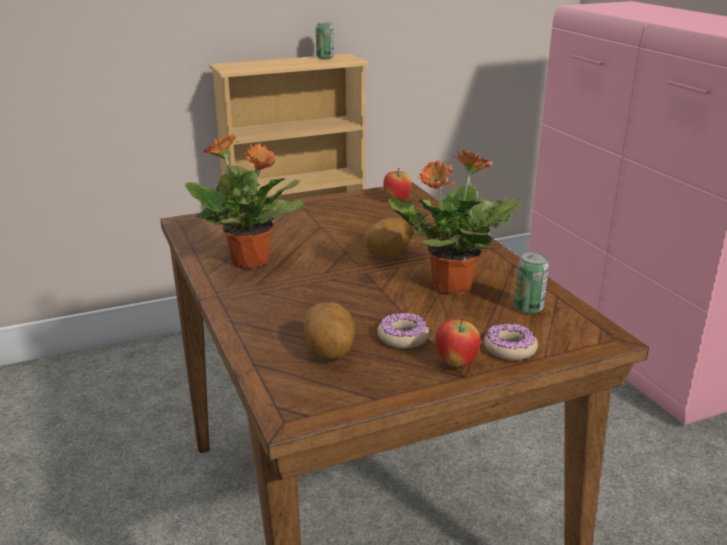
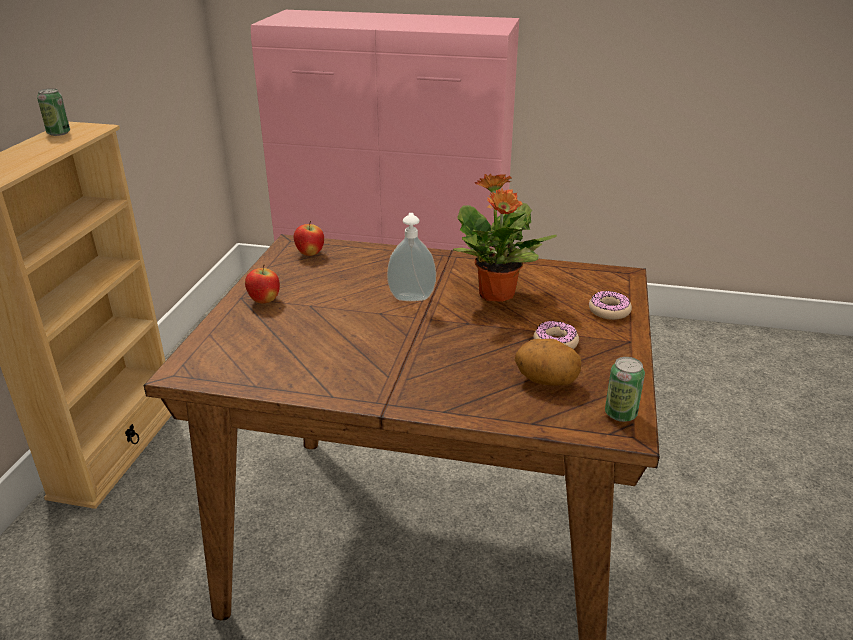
camera: 55 degrees left, 5 degrees up
potted plant [185,134,305,269] -> none
potato [365,217,413,258] -> soap dispenser [387,213,436,301]
apple [435,318,480,367] -> apple moved to [245,265,280,303]
can [514,252,549,314] -> can moved to [605,357,645,422]

